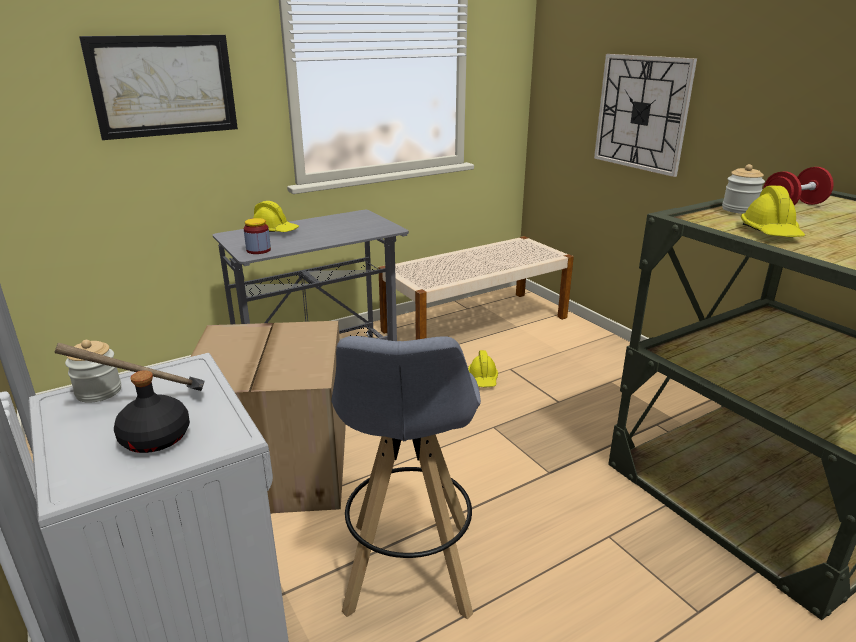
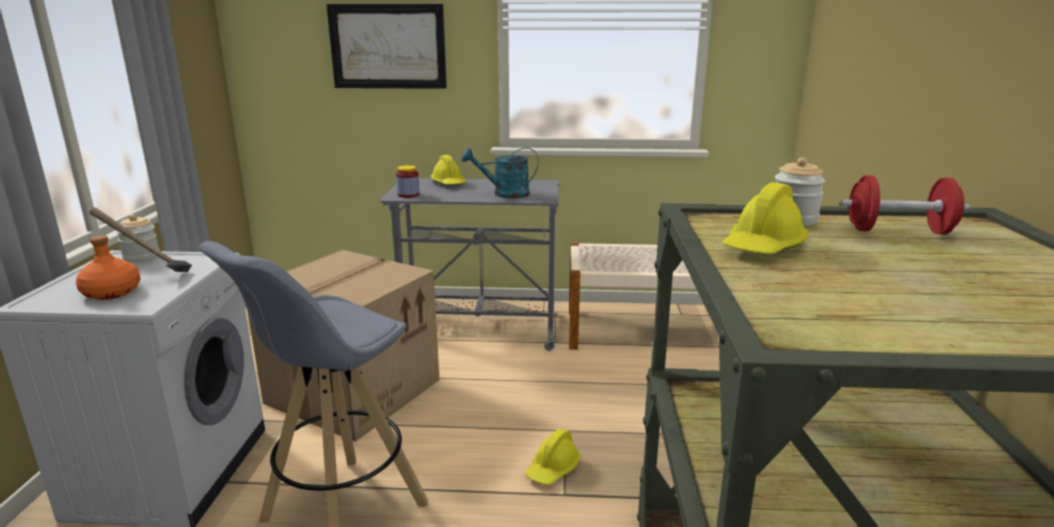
camera: 35 degrees right, 5 degrees down
black bottle [114,370,190,453] -> orange bottle [76,235,140,300]
yellow hard hat [468,350,498,387] -> yellow hard hat moved to [525,428,581,485]
wall clock [594,54,697,177] -> none
none -> turquoise watering can [461,148,539,198]

